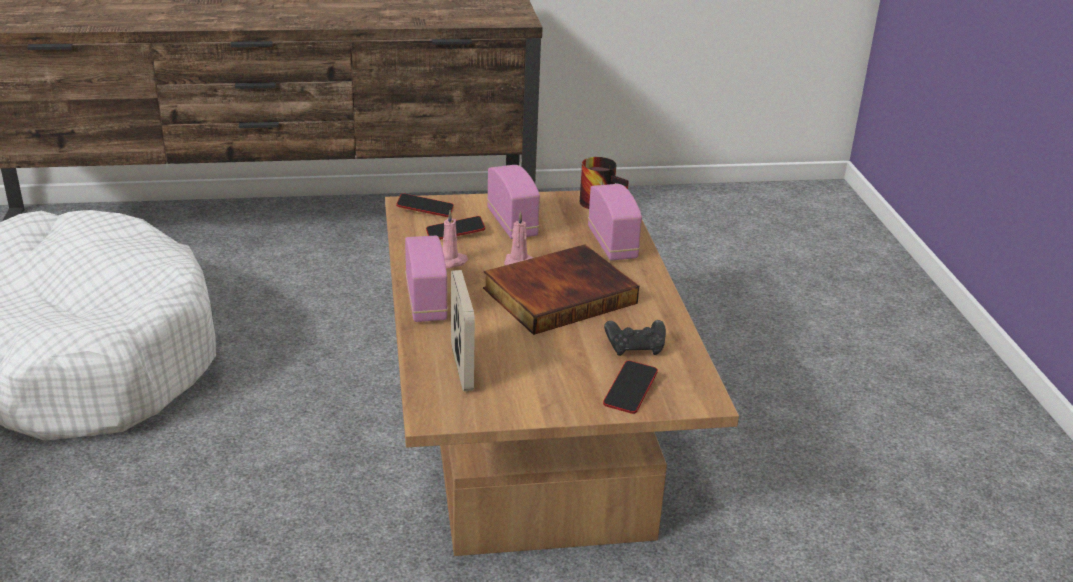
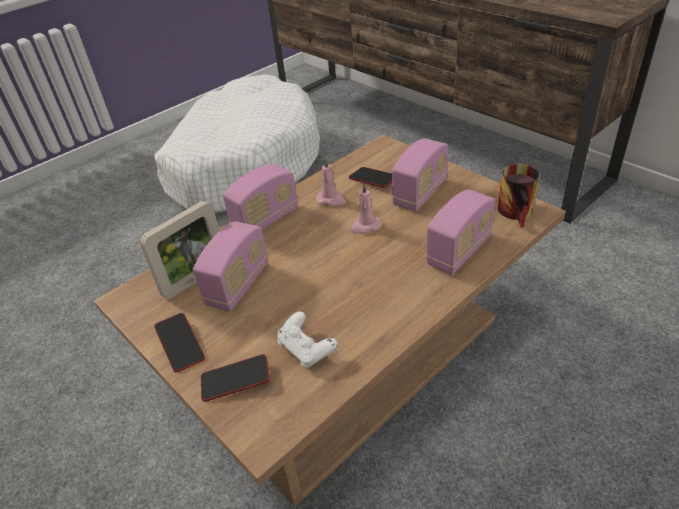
camera: 60 degrees right, 10 degrees up
phone [396,193,454,217] -> phone moved to [154,313,205,373]
book [483,244,639,335] -> none
black game controller [604,320,666,356] -> white game controller [277,311,338,367]
none -> radio [193,221,268,312]

